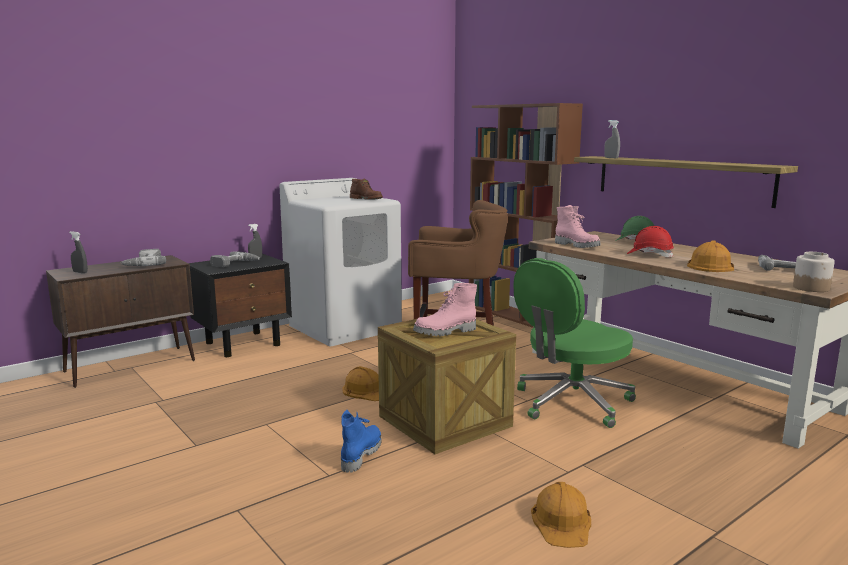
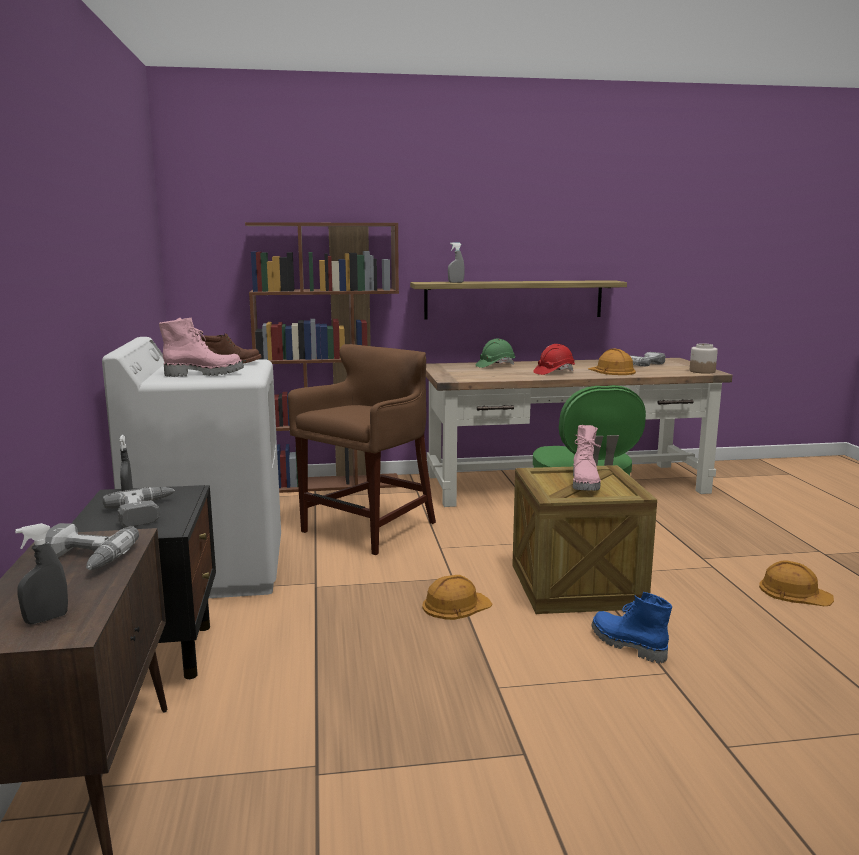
camera: 60 degrees left, 0 degrees up
pink boot [555,205,601,248] -> pink boot moved to [159,317,244,377]

